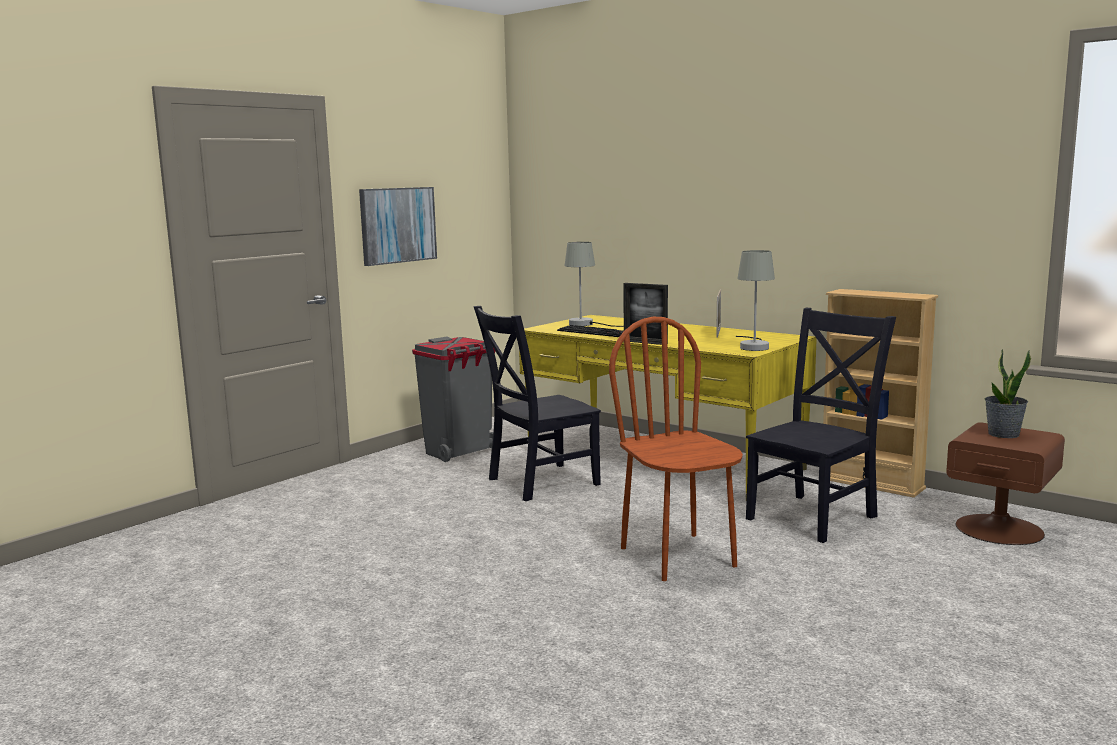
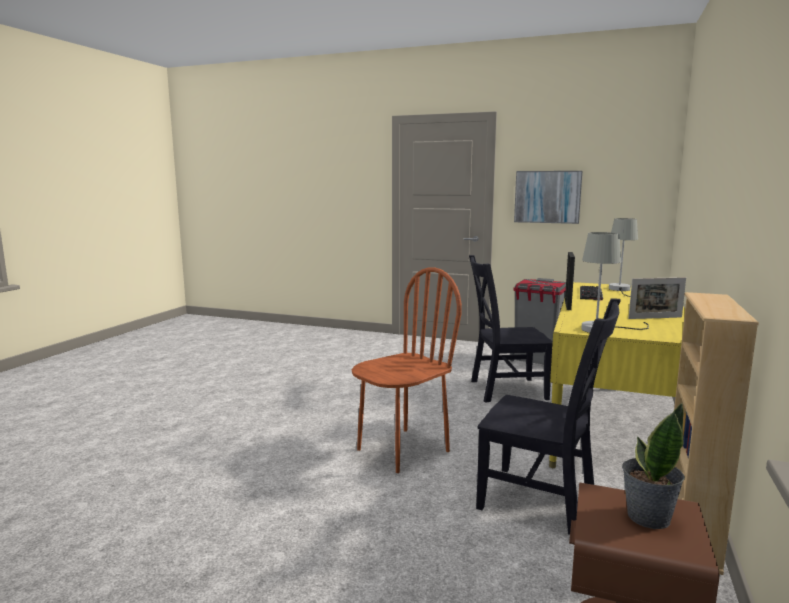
camera: 70 degrees right, 0 degrees up
black chair [473,306,601,501] -> black chair turned 45 degrees counterclockwise [469,255,553,403]

